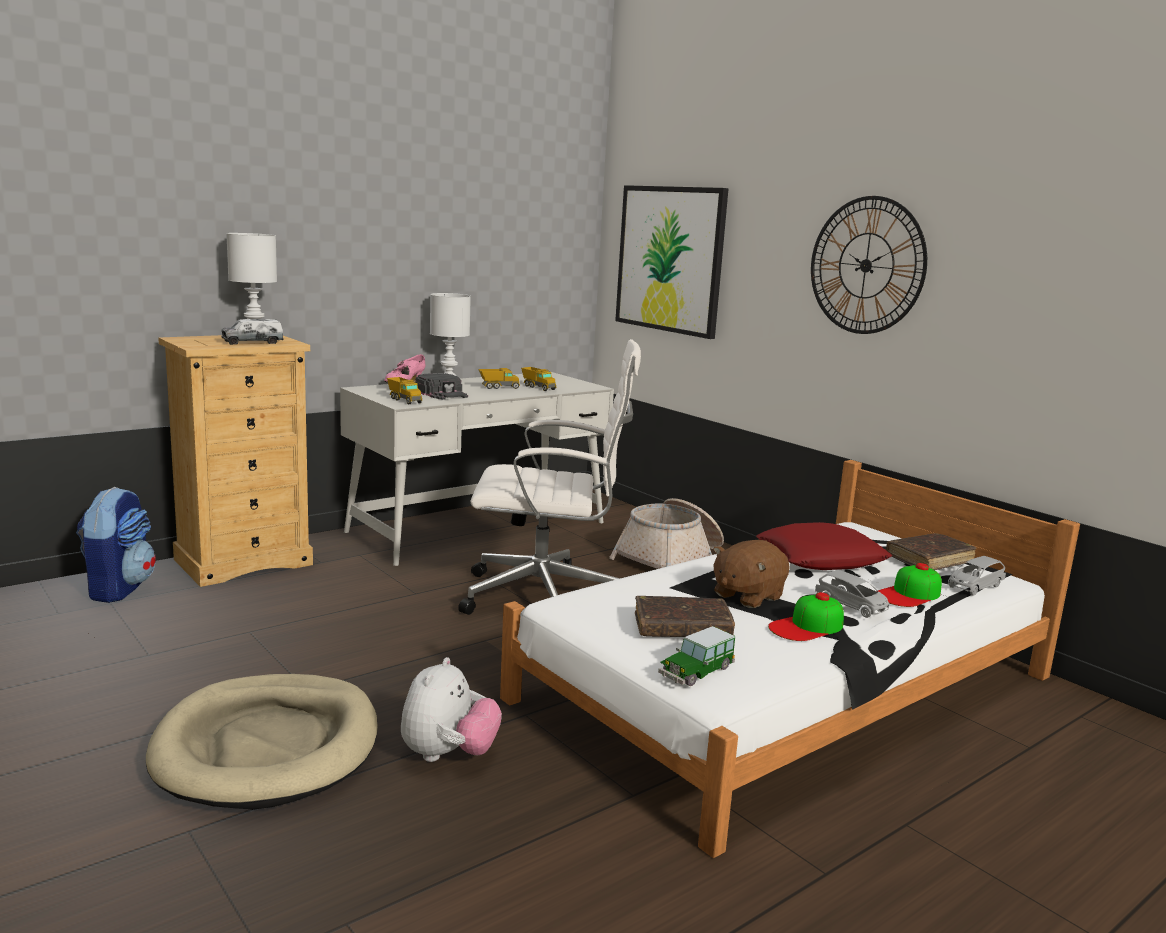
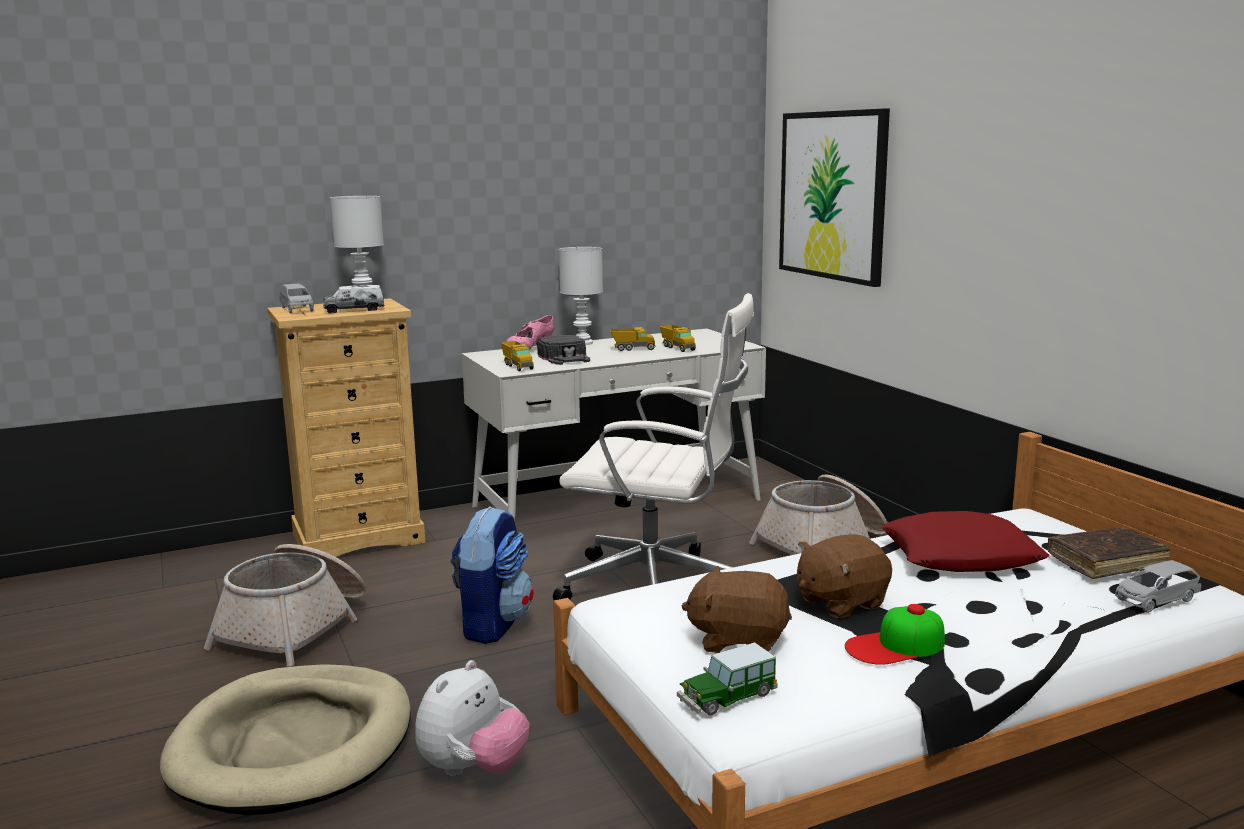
camera: 15 degrees right, 0 degrees up
backpack [76,487,156,603] -> backpack moved to [450,506,534,644]
brown book [635,596,735,637] -> brown plush toy [682,566,792,653]
wall clock [811,196,927,334] -> none
grey toy car [815,570,889,618] -> grey toy car moved to [280,284,314,313]
cap [878,563,942,607] -> none
none -> basket [204,544,366,667]

